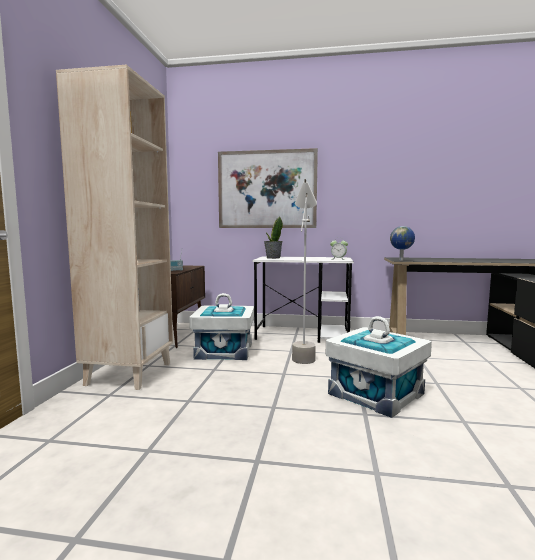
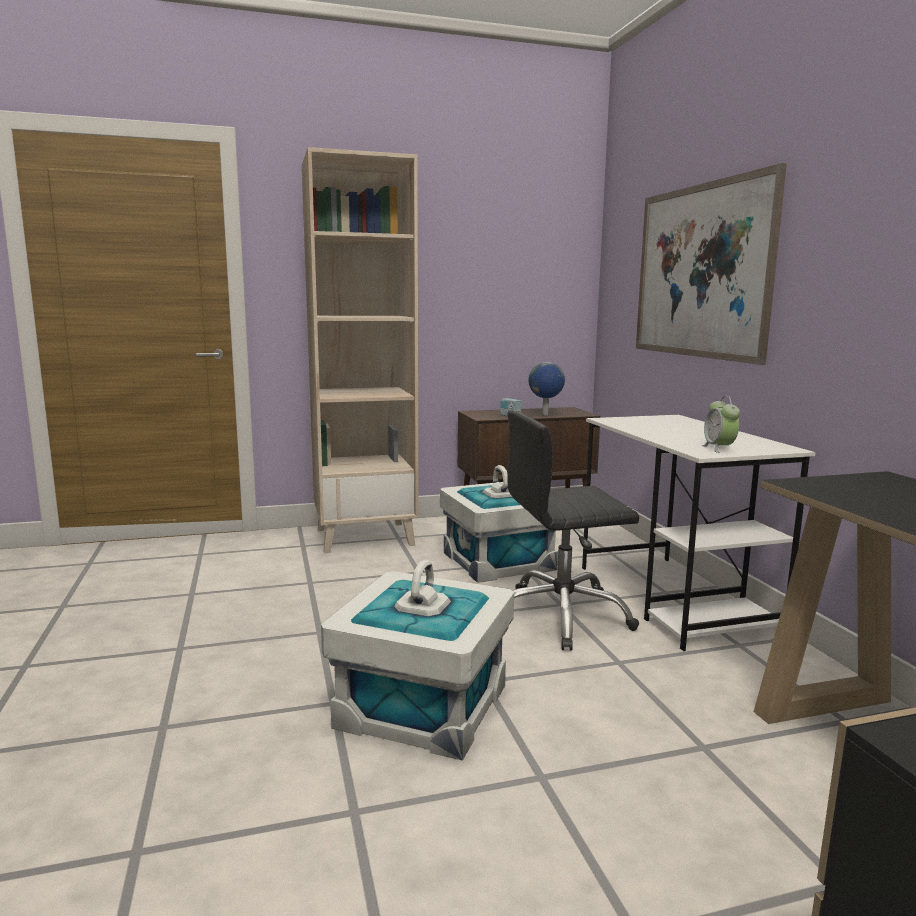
camera: 65 degrees right, 5 degrees up
potted plant [264,217,283,259] -> none
grey floor lamp [292,179,317,364] -> black office chair [507,410,639,651]
globe [390,226,415,261] -> globe moved to [529,362,565,415]

